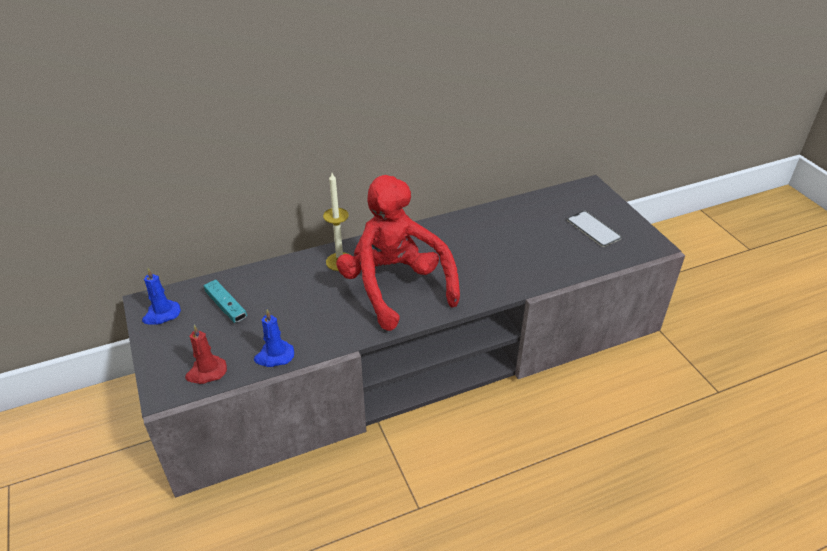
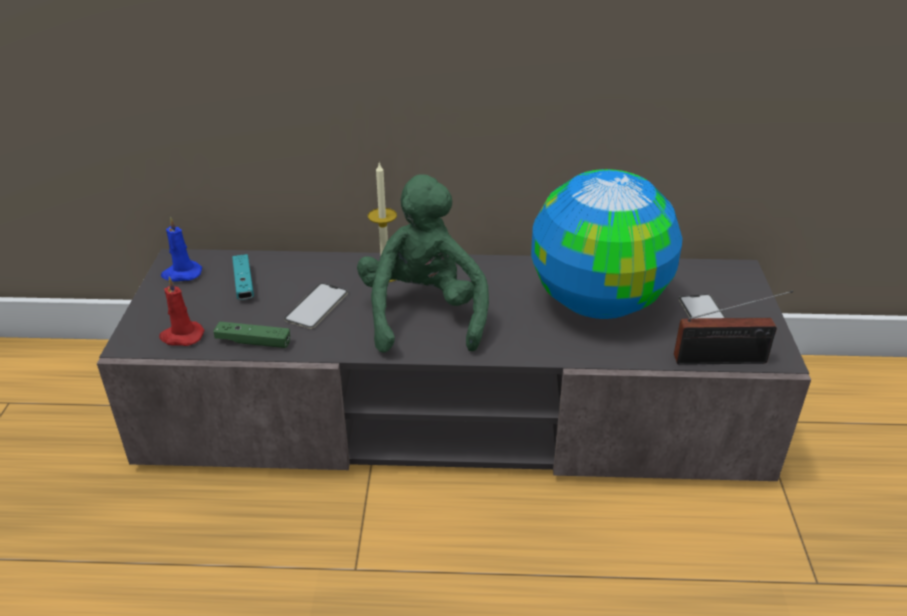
camera: 25 degrees right, 5 degrees down
blue candle [254,309,294,367] -> green game controller [213,322,290,348]
red plush toy [336,175,460,331] -> green plush toy [357,174,489,353]
none -> phone [284,283,348,329]
none -> globe [531,169,682,319]
none -> radio [674,290,793,365]

